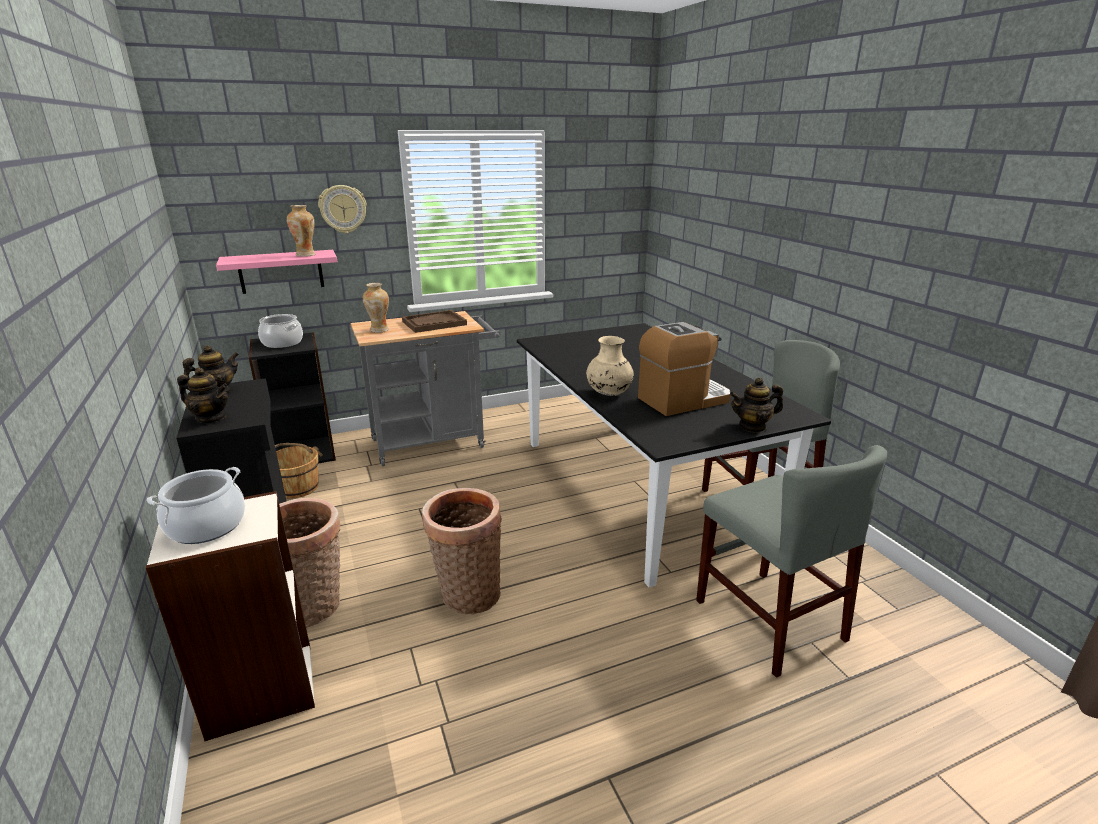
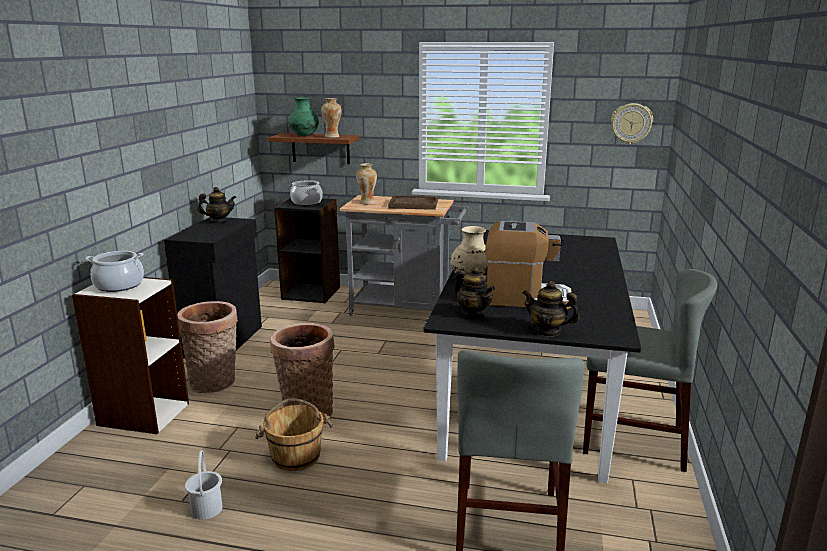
camera: 35 degrees right, 5 degrees down
teapot [177,367,228,423] -> teapot moved to [454,267,495,318]
pink shelf [216,250,337,294] -> brown shelf [268,133,359,164]
brown bucket [275,443,323,499] -> brown bucket moved to [255,398,333,471]
wall clock [318,185,367,233] -> wall clock moved to [611,103,653,145]
none -> white bucket [185,450,223,520]
none -> green vase [288,97,319,136]

